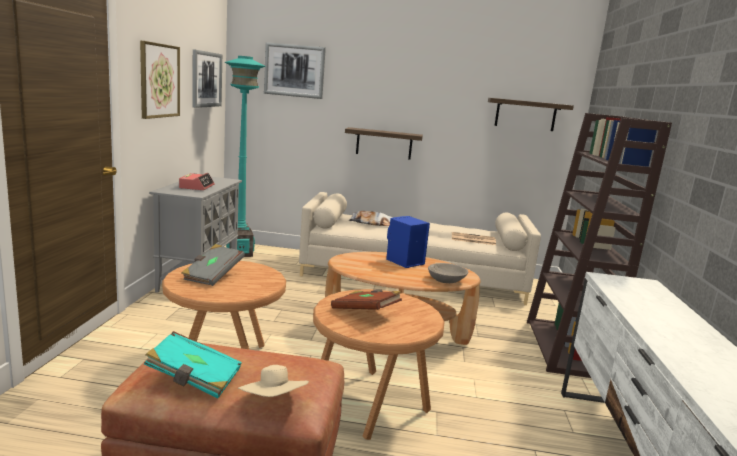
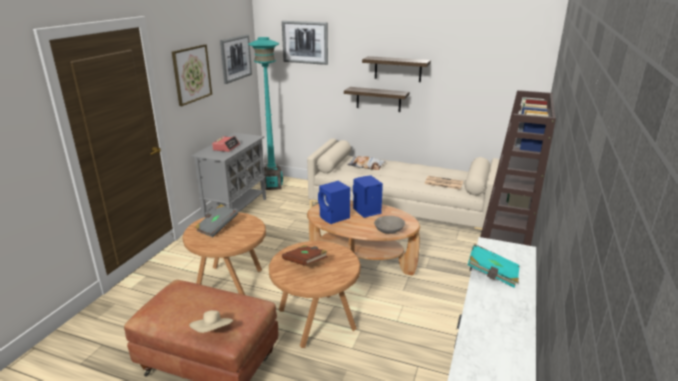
camera: 15 degrees right, 10 degrees up
turquoise book [144,331,242,398] -> turquoise book moved to [468,244,520,288]
shelf [488,98,574,131] -> shelf moved to [362,56,431,82]
none -> blue speaker [318,181,350,224]

